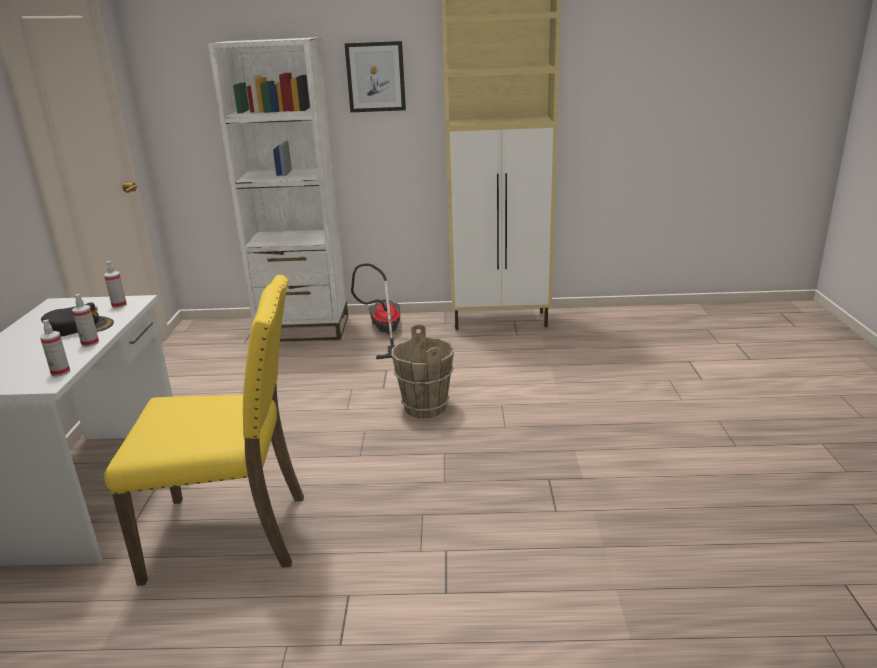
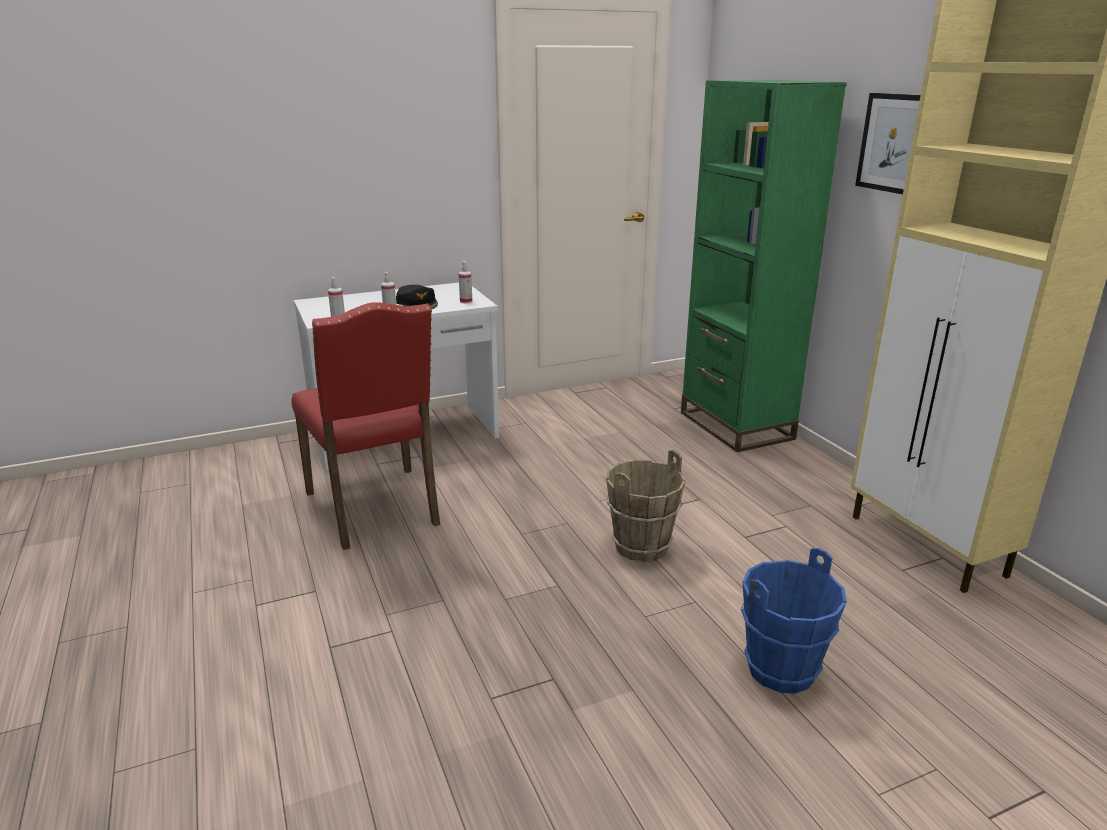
camera: 65 degrees right, 0 degrees up
yellow chair [105,275,304,586] -> red chair [292,302,440,550]
white bookcase [208,37,348,342] -> green bookcase [681,80,847,452]
vacuum cleaner [351,263,400,359] -> none
none -> blue bucket [741,548,847,694]

